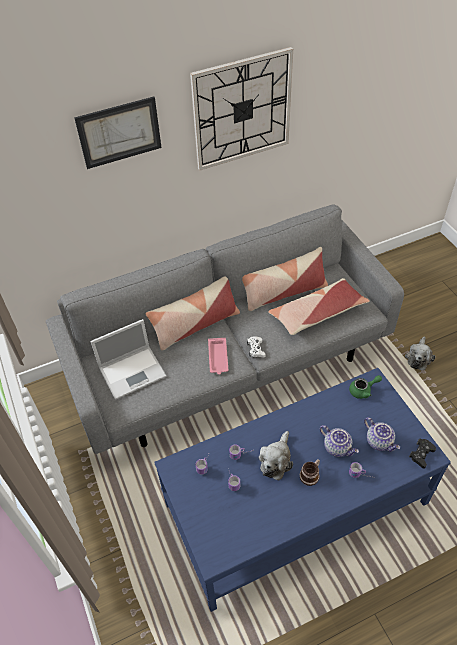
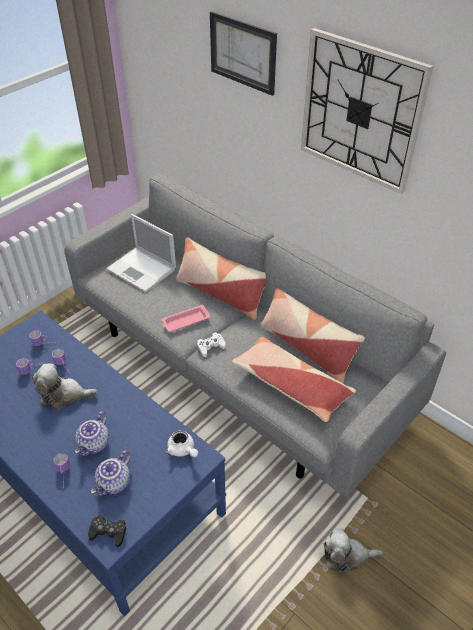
camera: 65 degrees right, 5 degrees down
mug [300,459,320,486] -> none
green teapot [349,375,382,399] -> white teapot [166,430,198,457]

